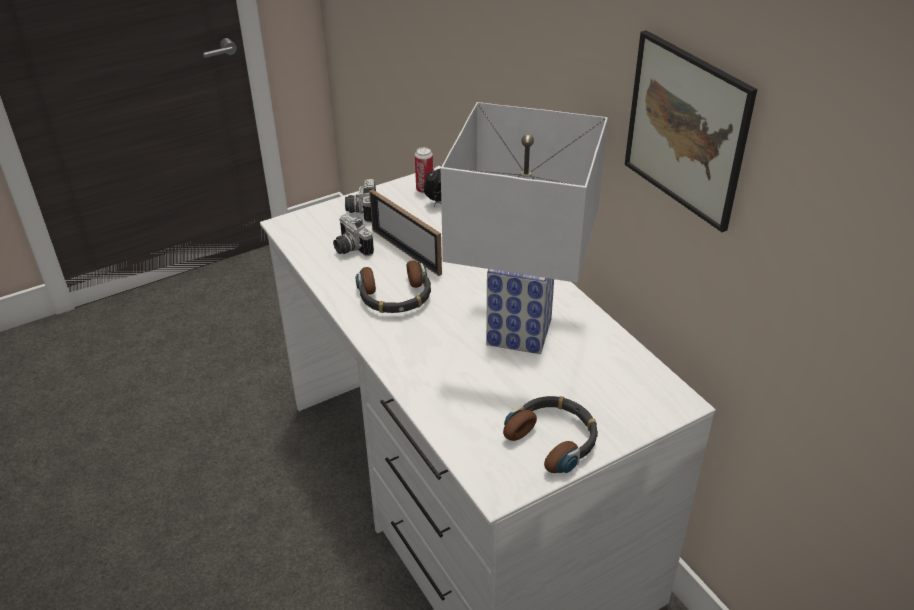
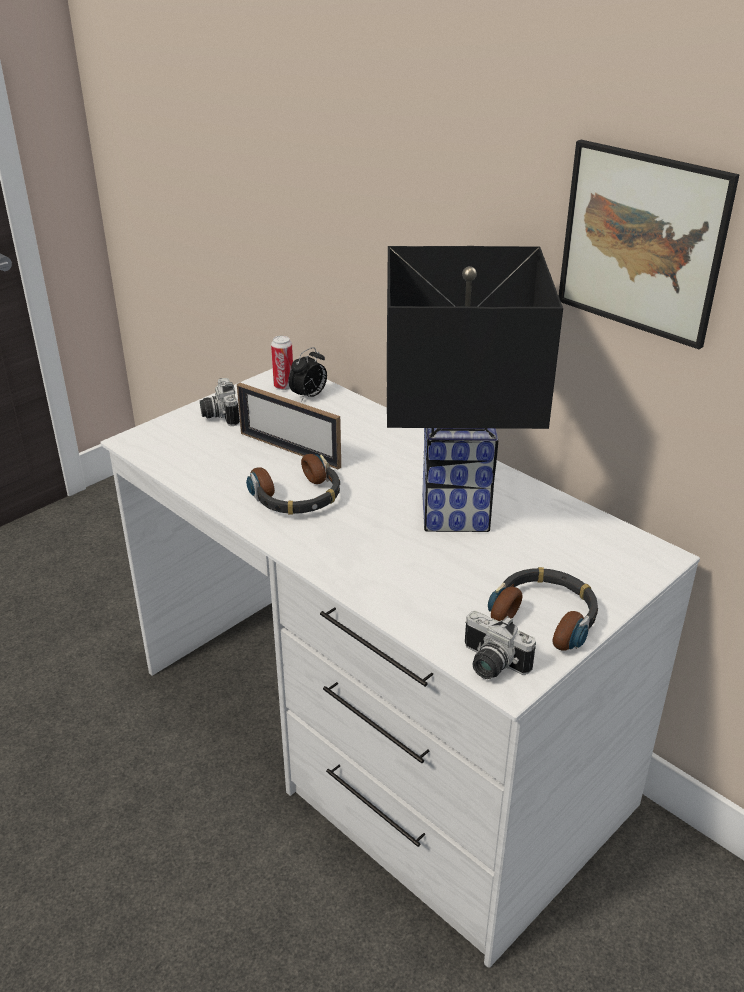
camera: 15 degrees left, 5 degrees down
camera [333,214,374,256] -> camera moved to [465,611,536,679]
white table lamp [441,102,608,354] -> black table lamp [387,246,563,532]

